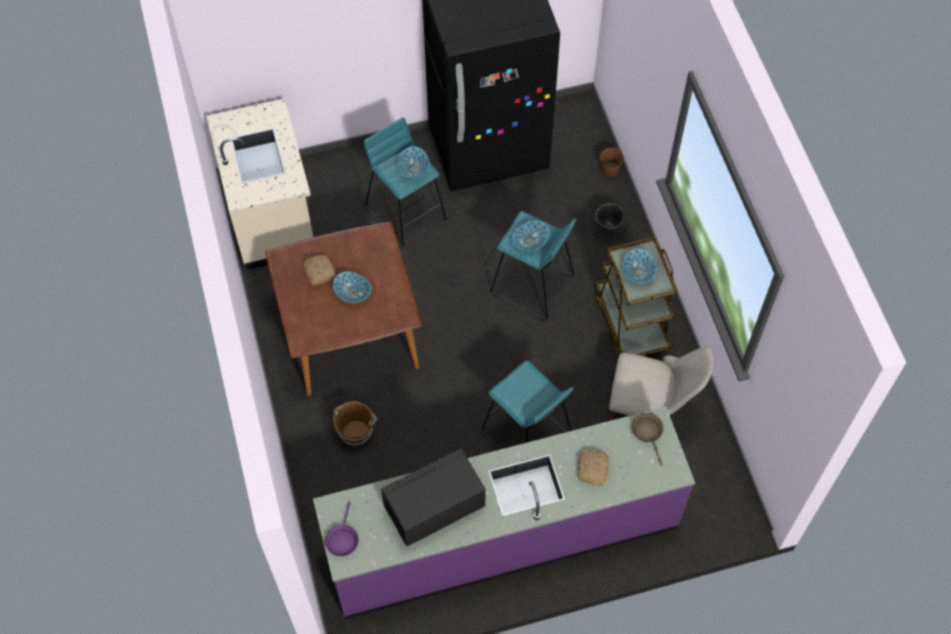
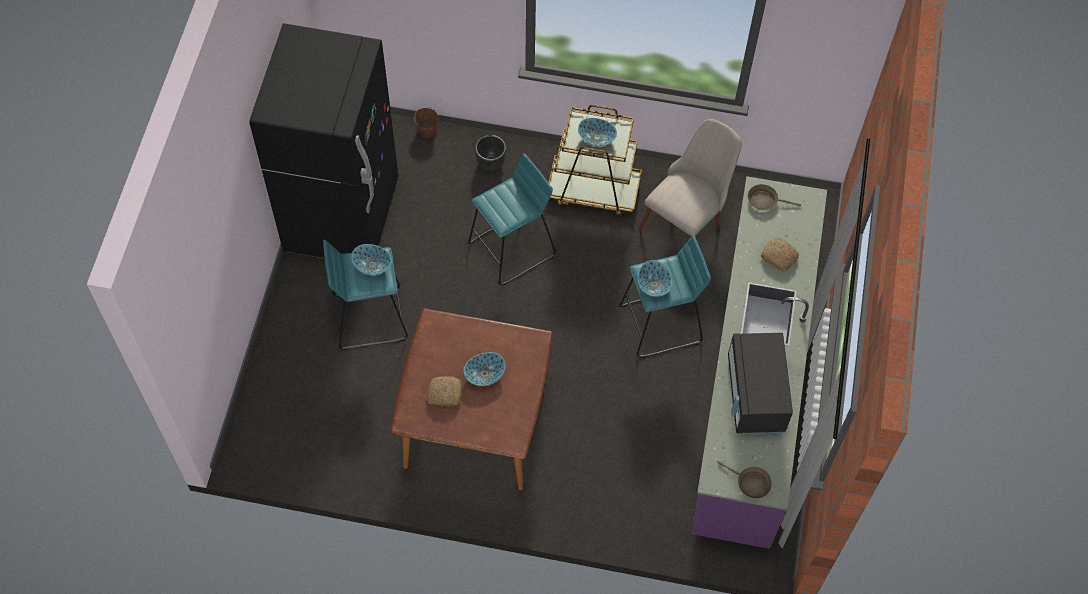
camera: 65 degrees left, 0 degrees up
beige counter [206,98,313,270] -> none
purple frying pan [325,502,359,556] -> brown frying pan [717,461,772,498]
brown bucket [333,401,377,447] -> none
bowl [512,221,549,251] -> bowl moved to [638,260,672,297]

